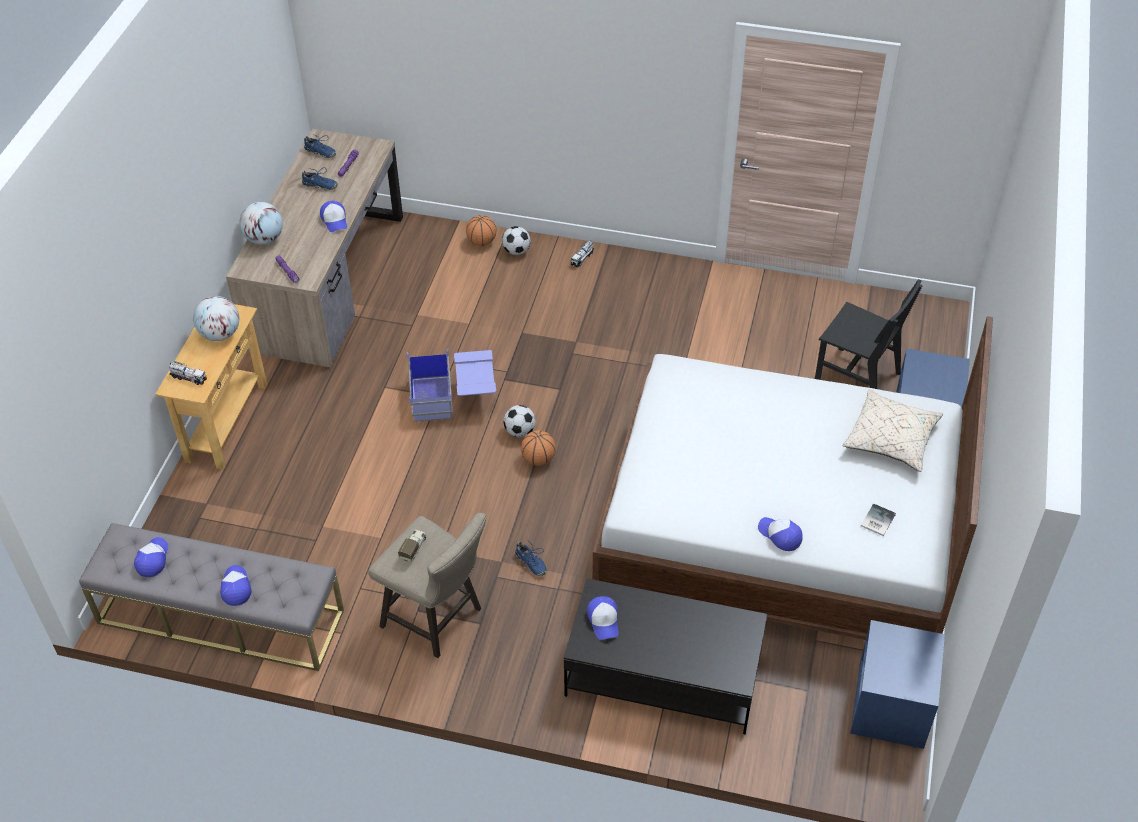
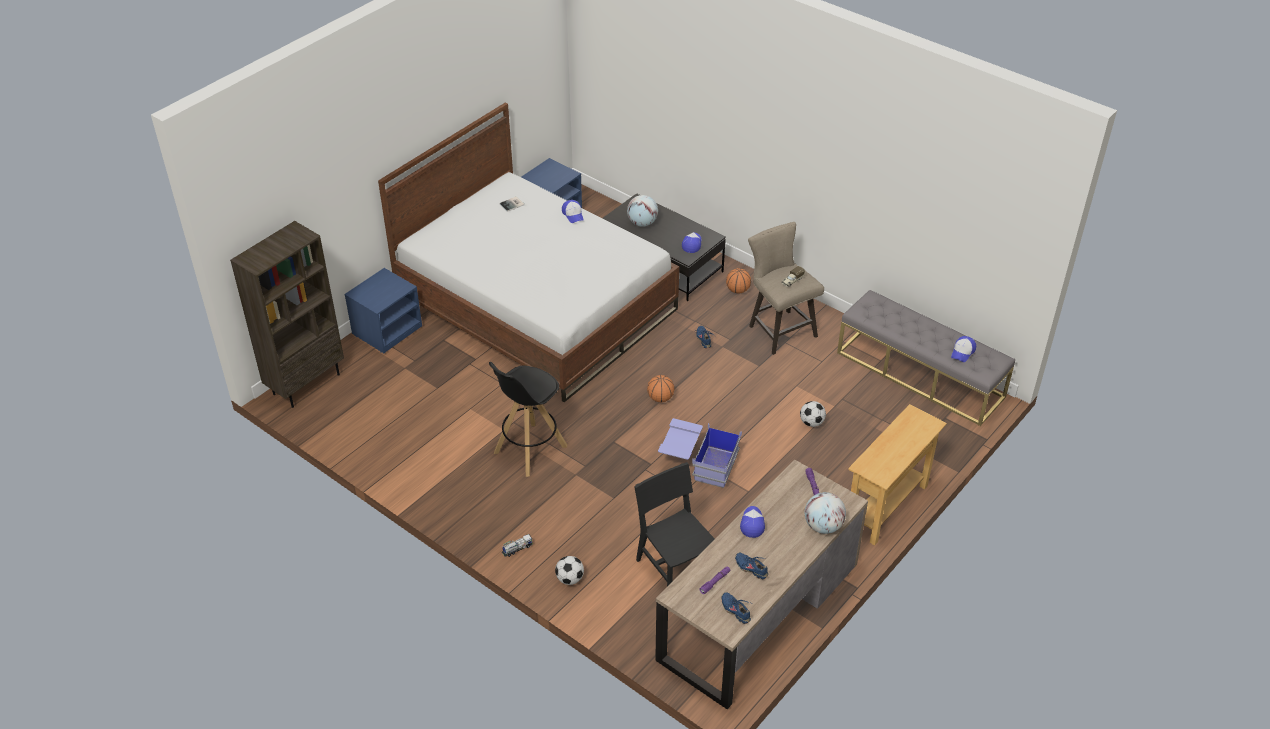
camera: 155 degrees left, 5 degrees down
toy truck [169,361,207,385] -> none
globe [193,296,239,341] -> globe moved to [627,195,658,227]
cap [220,565,252,606] -> none
basketball [466,215,497,246] -> basketball moved to [726,268,751,294]
football [503,405,536,437] -> football moved to [800,401,826,427]
black chair [815,279,923,389] -> black chair moved to [634,462,715,586]
beige pillow [843,389,943,472] -> none
none -> brown bookcase [230,221,344,408]
none -> black stool [489,362,567,477]

